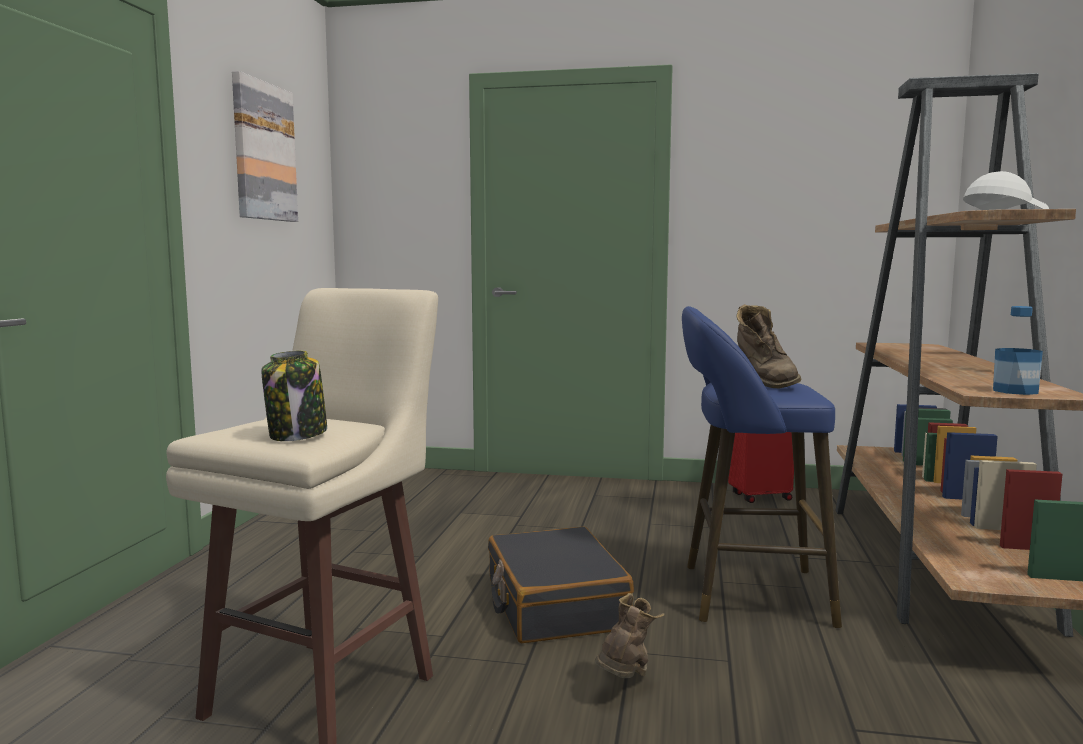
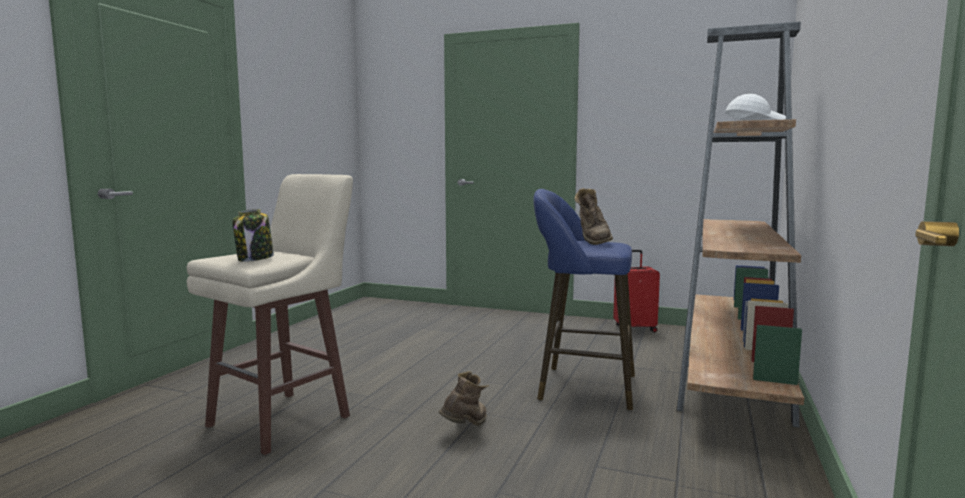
camera: 10 degrees right, 0 degrees up
picture [232,71,298,222] -> none
black suitcase [488,527,634,643] -> none
bottle [993,306,1043,395] -> none

